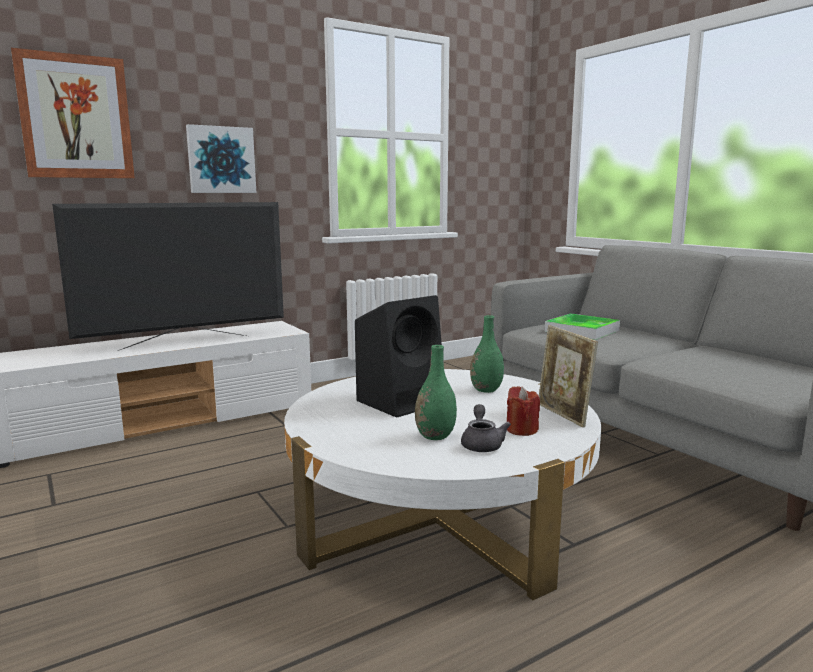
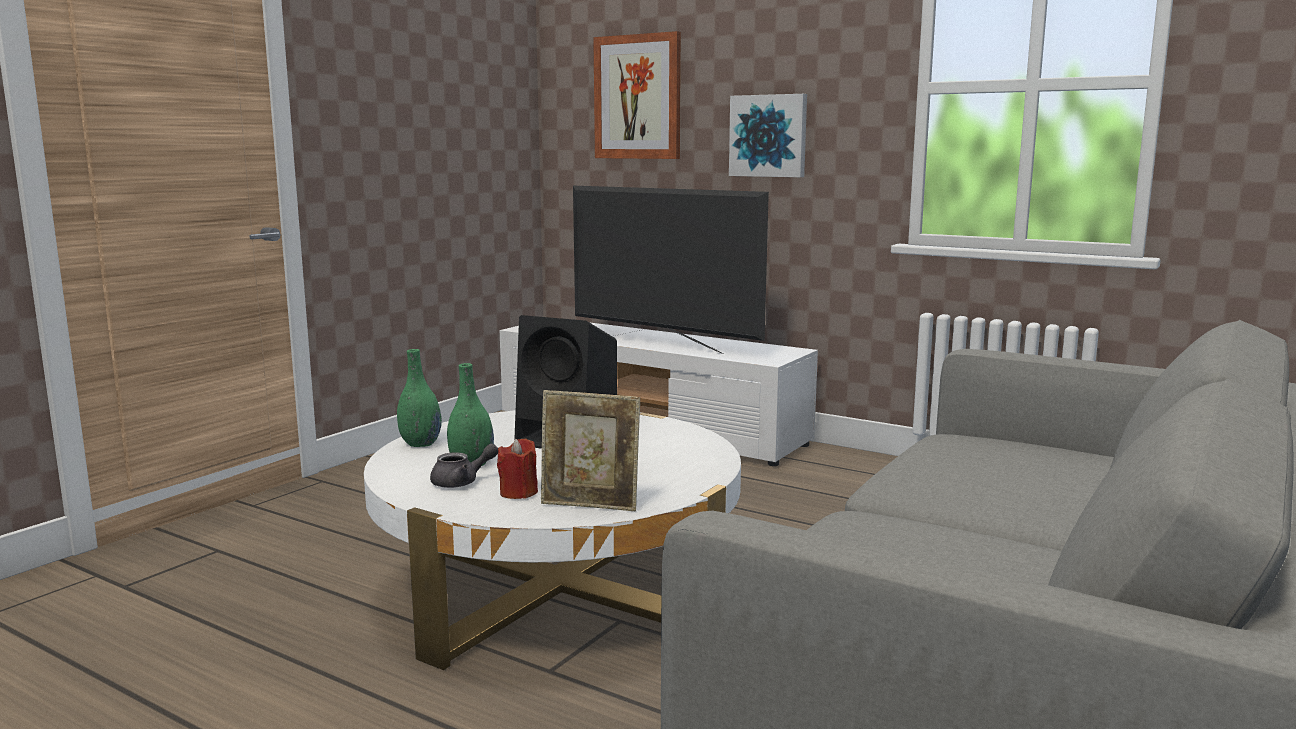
camera: 65 degrees right, 0 degrees up
green vase [470,315,504,393] -> green vase moved to [397,349,441,447]
picture frame [539,325,598,427] -> picture frame turned 120 degrees counterclockwise [541,390,640,511]
tray [545,314,620,340] -> none

